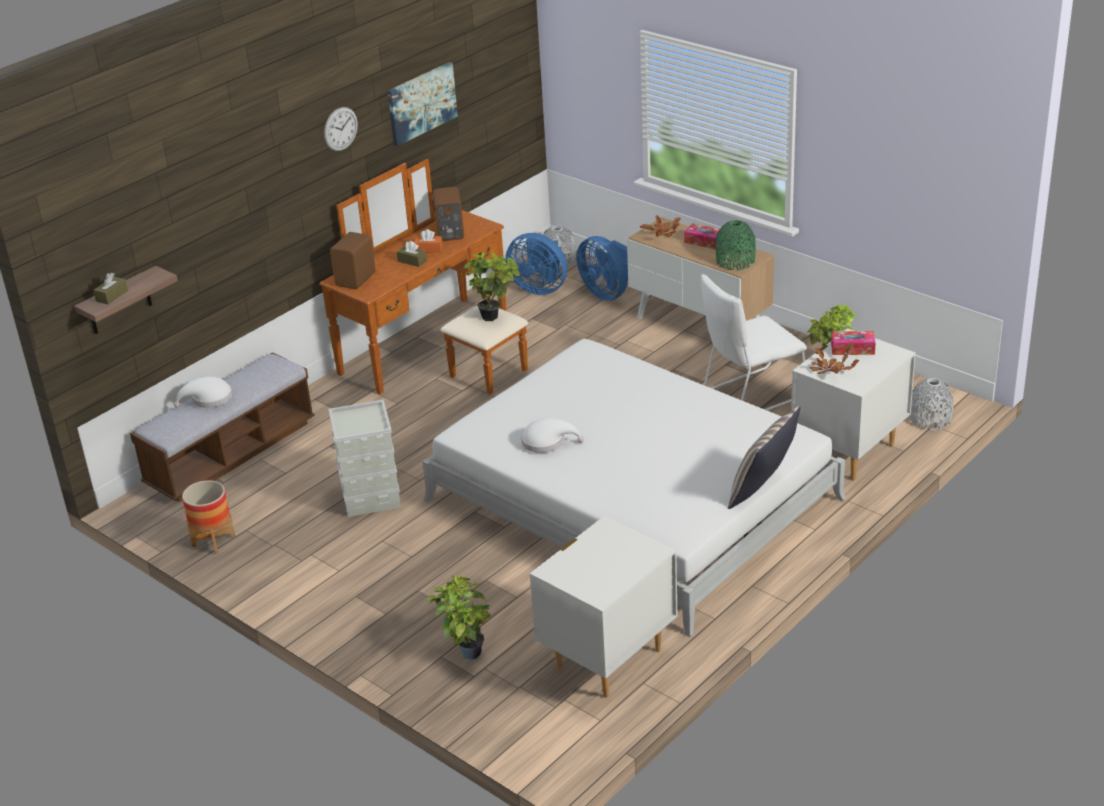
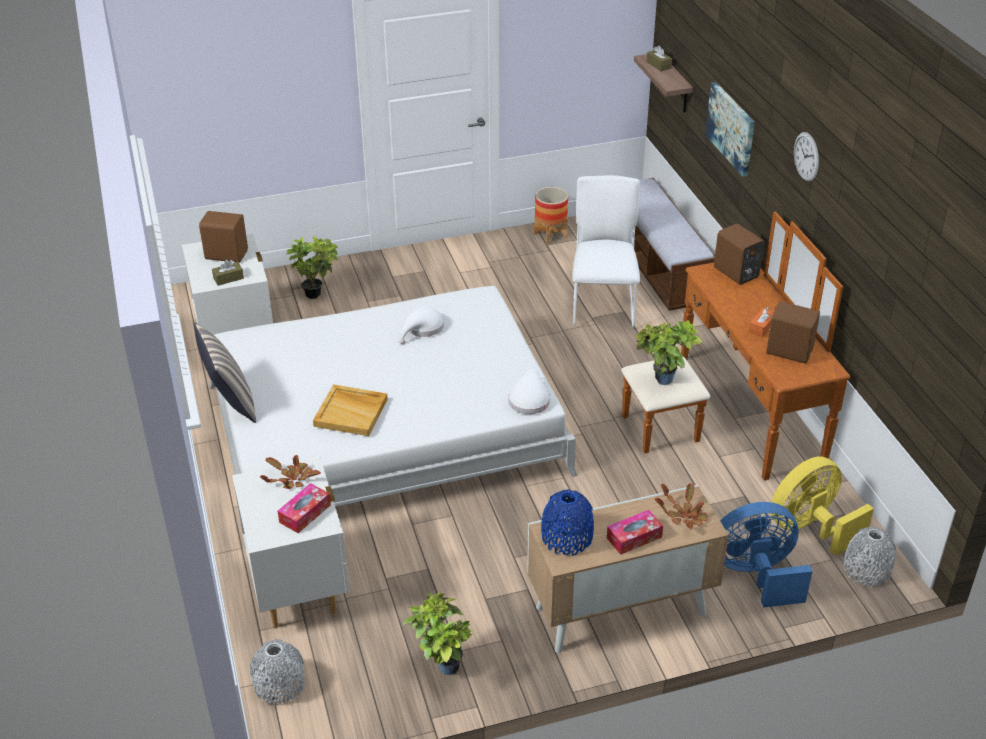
camera: 120 degrees right, 5 degrees up
white hat [174,377,232,408] -> white hat moved to [509,368,550,414]
grey storage box [328,399,401,517] -> none
picture [388,62,458,146] -> picture moved to [705,82,755,177]
brown tissue box [397,241,427,267] -> brown tissue box moved to [212,260,244,286]
blue fan [505,233,567,295] -> yellow fan [771,456,874,556]
white chair [701,274,807,410] -> white chair moved to [572,175,640,327]
green vase [716,220,756,271] -> blue vase [541,490,594,556]
none -> brown speaker [199,211,248,263]
none -> beige tray [313,384,388,436]

